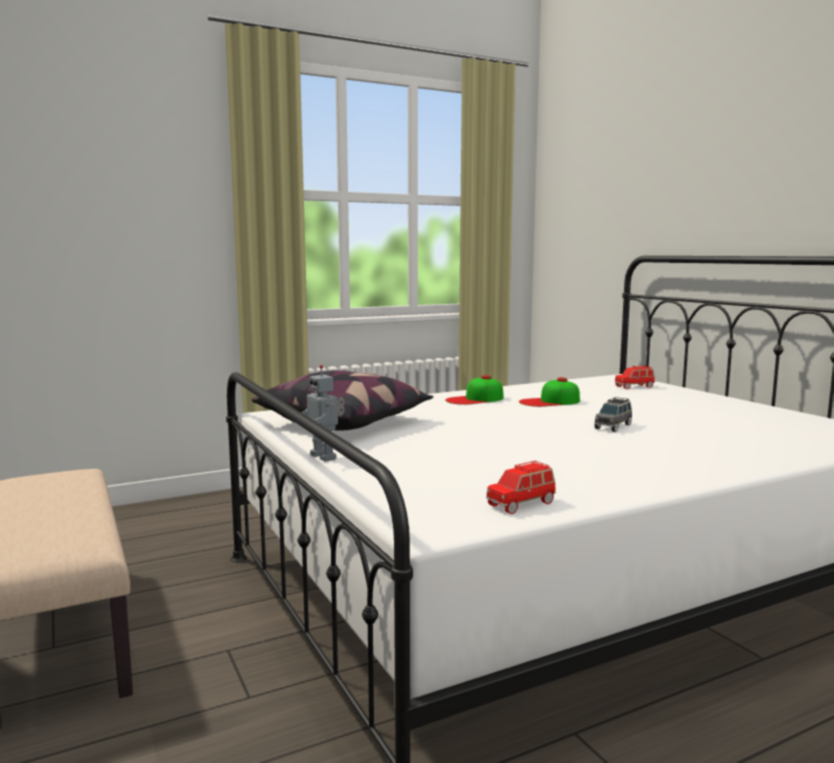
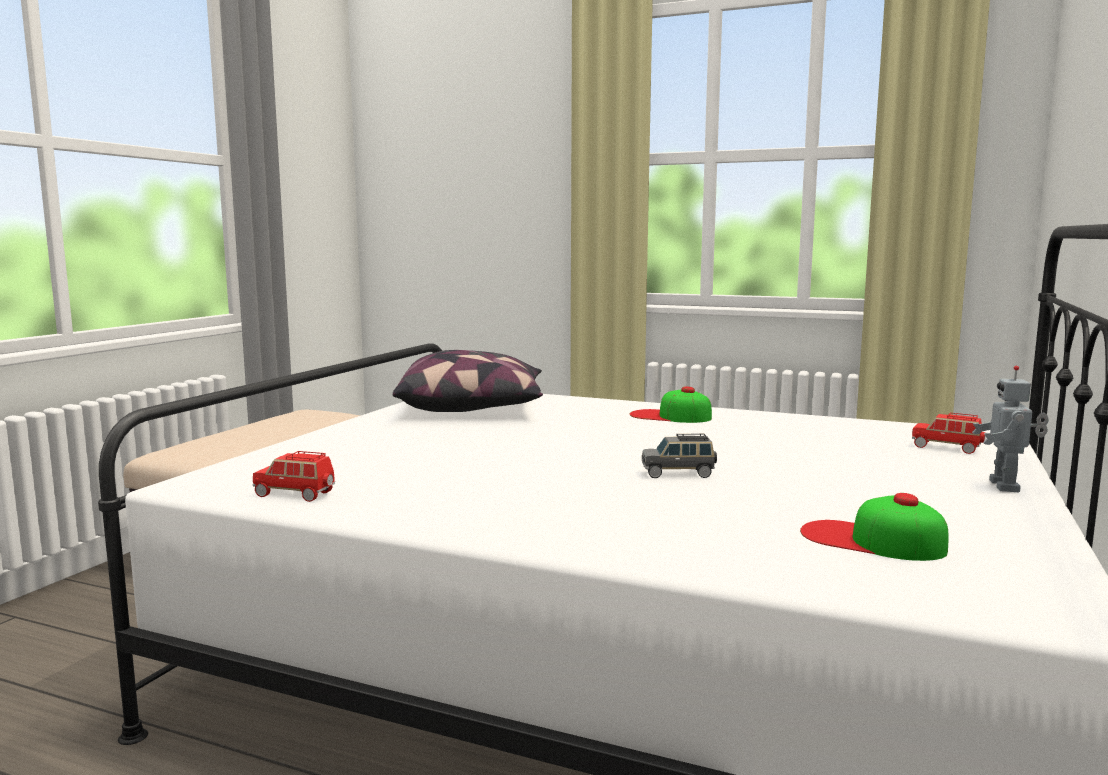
camera: 50 degrees right, 0 degrees up
toy robot [301,365,345,462] -> toy robot moved to [972,366,1049,492]
cap [519,377,580,407] -> cap moved to [800,493,948,561]

